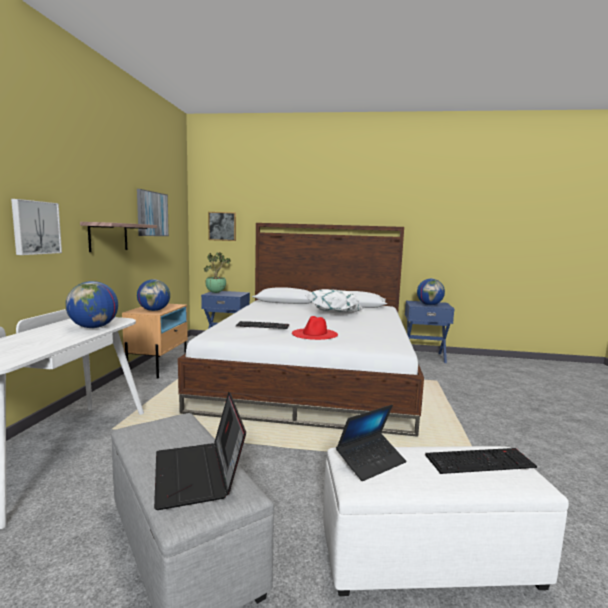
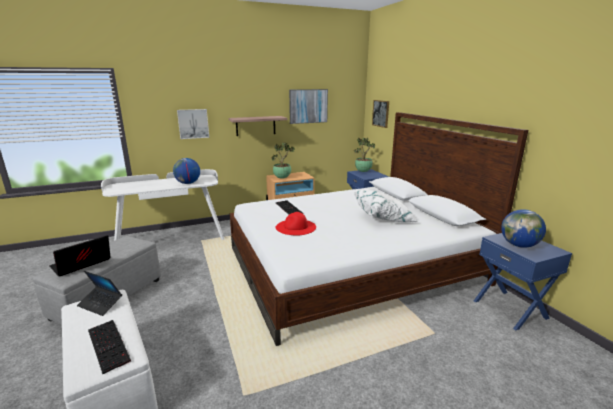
camera: 60 degrees right, 10 degrees up
globe [137,279,170,311] -> potted plant [272,142,295,179]

